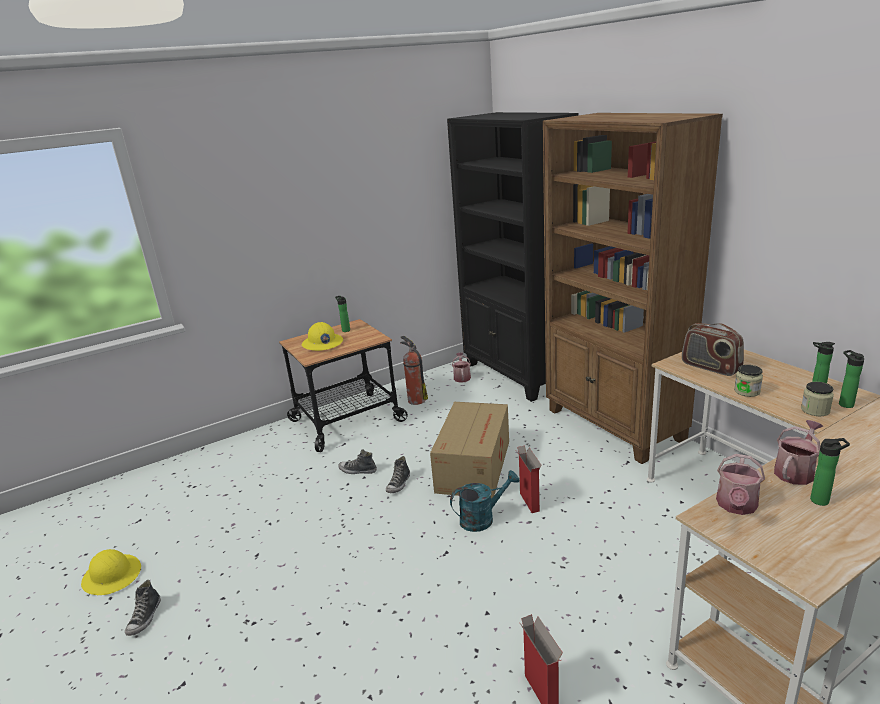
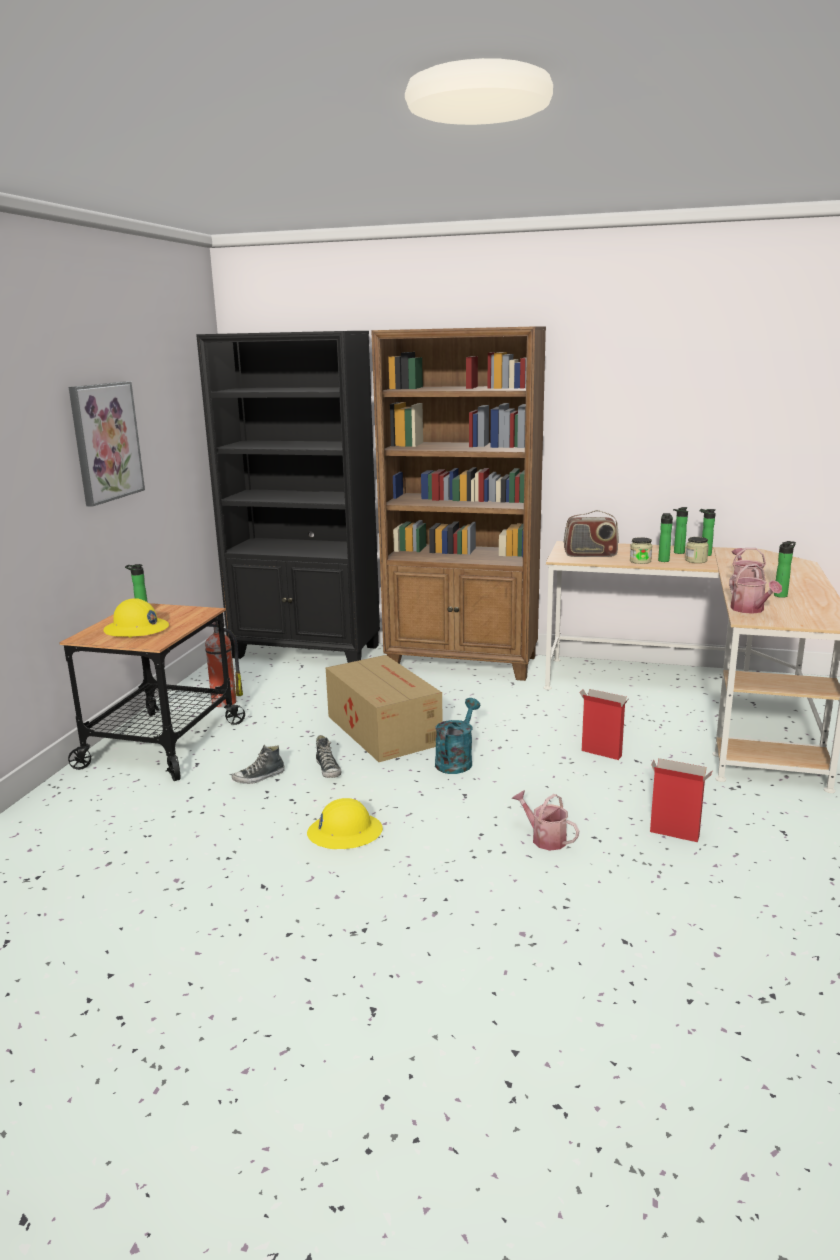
camera: 45 degrees left, 5 degrees down
yellow hard hat [81,549,141,595] -> yellow hard hat moved to [307,798,383,849]
shoe [125,580,161,636] -> none
watering can [452,352,471,383] -> watering can moved to [512,790,579,851]
cardboard box [517,445,542,513] -> cardboard box moved to [579,689,628,760]
none -> picture [69,381,145,507]
none -> bottle [658,513,673,562]

